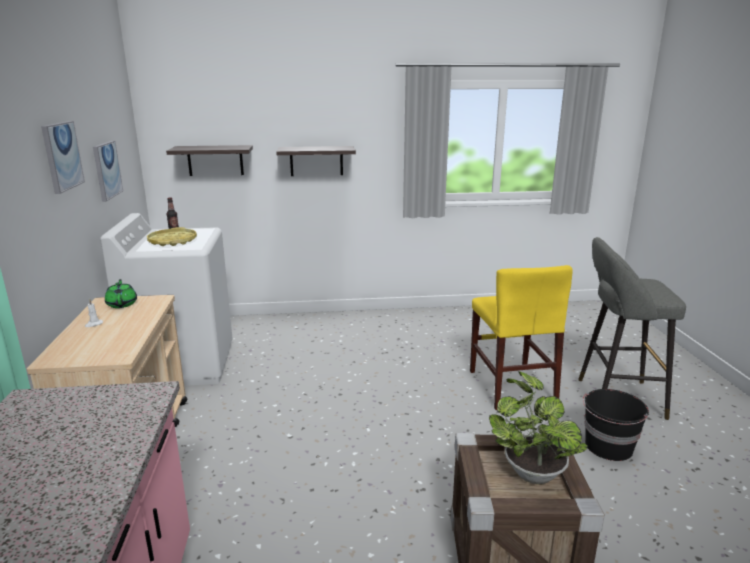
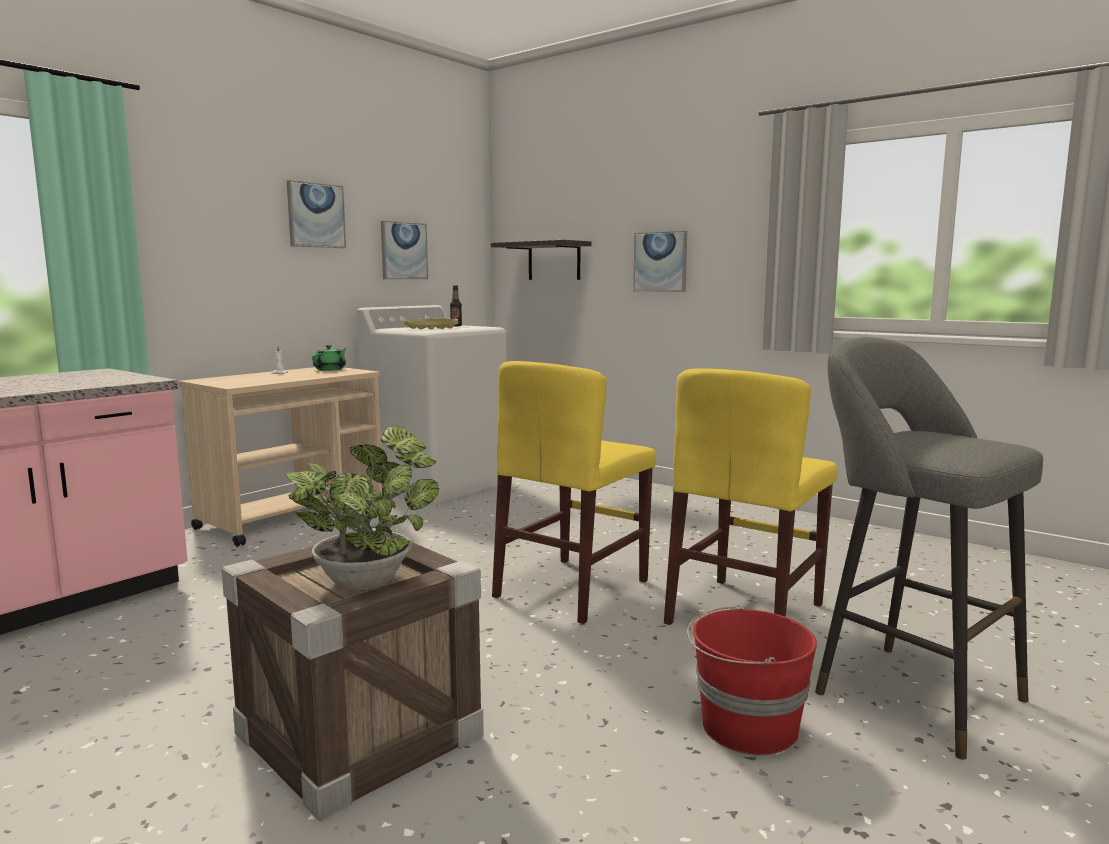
camera: 45 degrees right, 10 degrees down
shelf [276,146,356,176] -> picture [633,231,687,292]
black bucket [583,389,649,461] -> red bucket [687,605,817,755]
none -> yellow chair [492,361,656,624]

